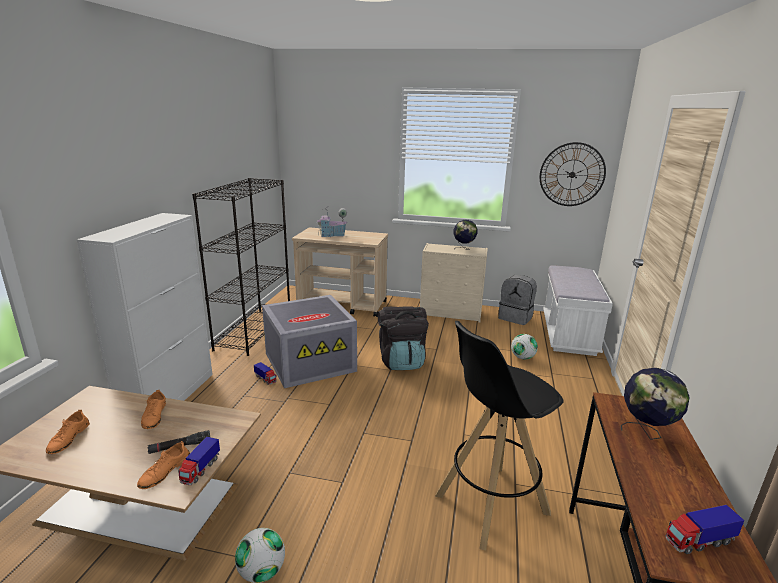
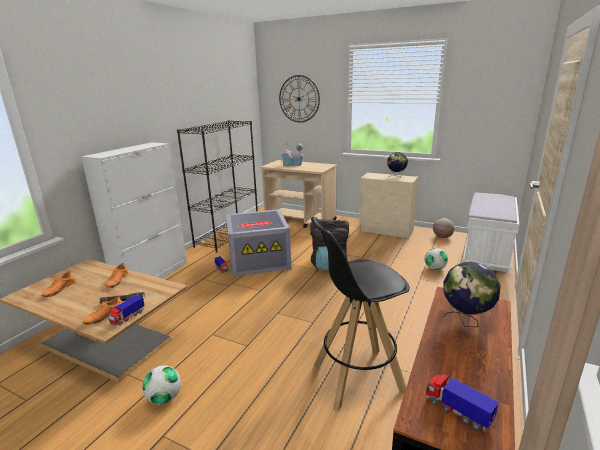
camera: 15 degrees right, 0 degrees up
grey backpack [498,275,537,325] -> basketball [433,218,455,238]
wall clock [540,142,606,206] -> wall clock moved to [279,75,320,122]
toy truck [665,505,744,554] -> toy truck turned 45 degrees clockwise [425,375,499,431]

